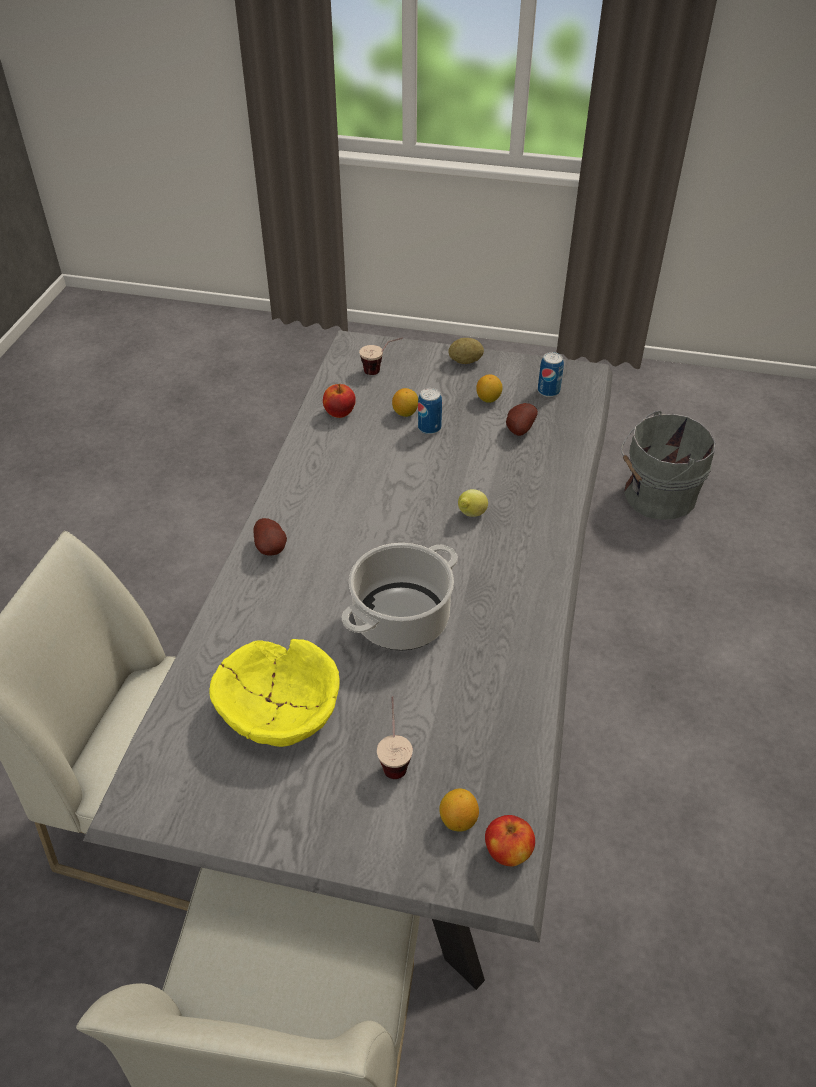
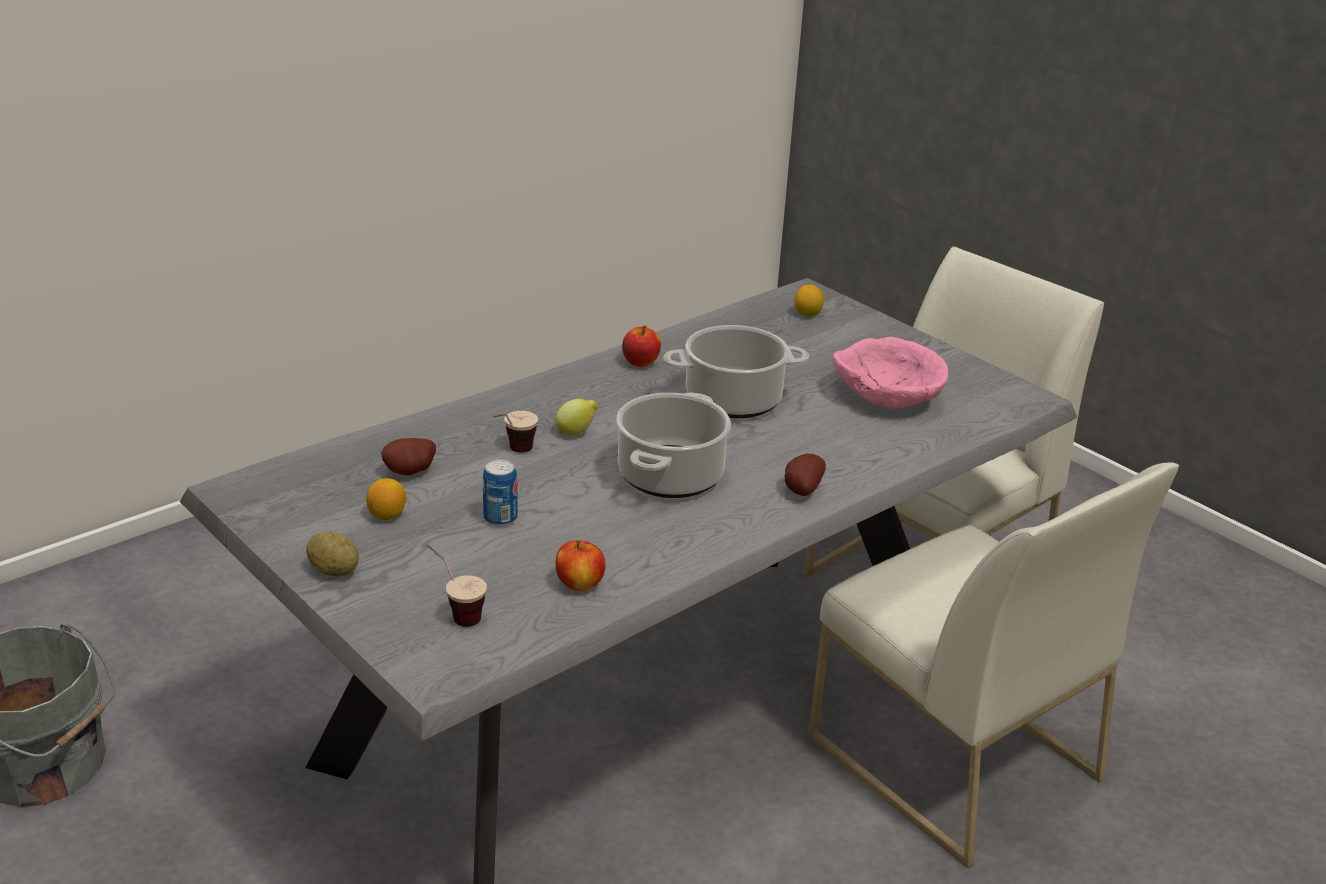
camera: 145 degrees left, 15 degrees down
yellow bowl [209,639,340,747] -> pink bowl [833,337,948,408]
cup [377,696,413,779] -> cup moved to [492,411,538,452]
lemon [392,388,418,417] -> none
apple [485,815,535,866] -> apple moved to [622,326,661,367]
can [538,352,564,397] -> none
none -> cooking pot [616,392,731,498]

